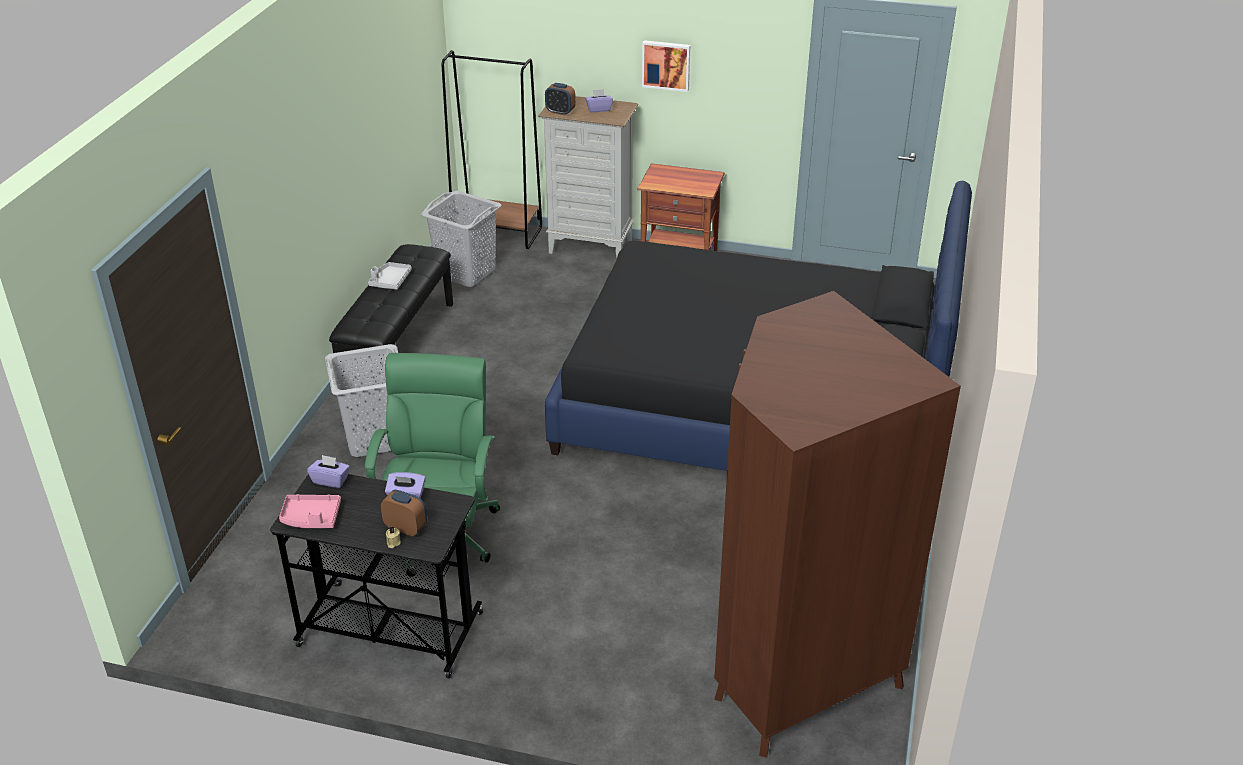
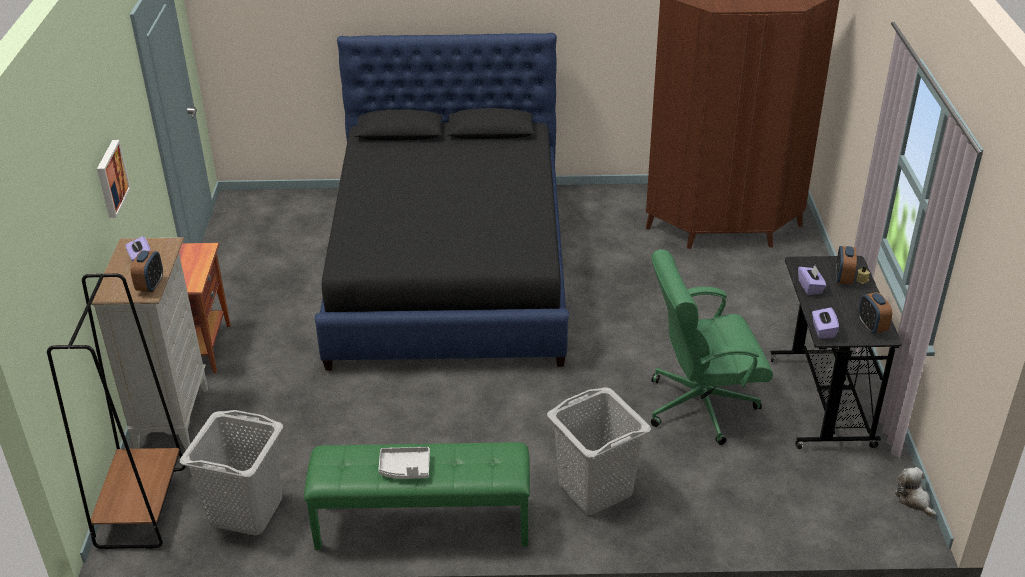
camera: 105 degrees left, 0 degrees up
pink tray [279,494,341,528] -> alarm clock [858,292,892,334]
black bench [329,244,453,384] -> green bench [304,442,530,550]
none -> plush toy [895,467,936,517]

